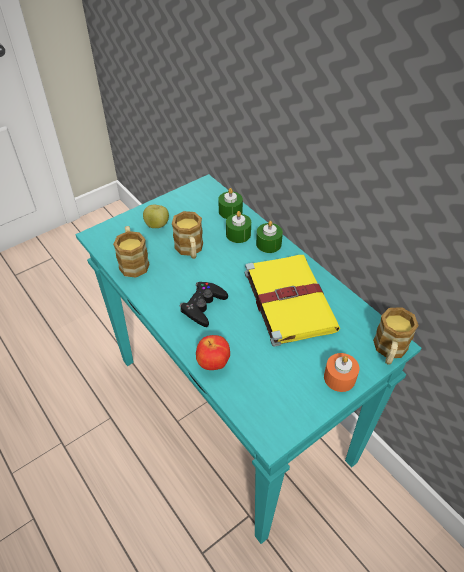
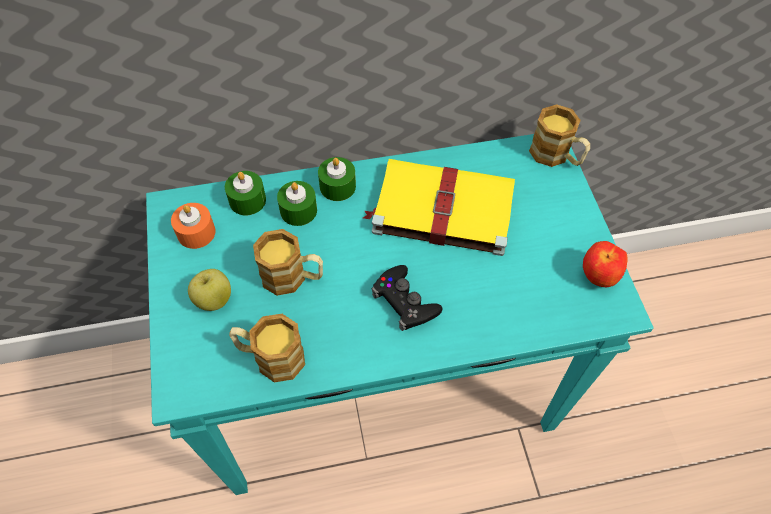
camera: 65 degrees left, 10 degrees up
apple [196,335,230,370] -> apple moved to [583,241,628,288]
orange candle [324,353,359,392] -> orange candle moved to [171,203,216,249]

